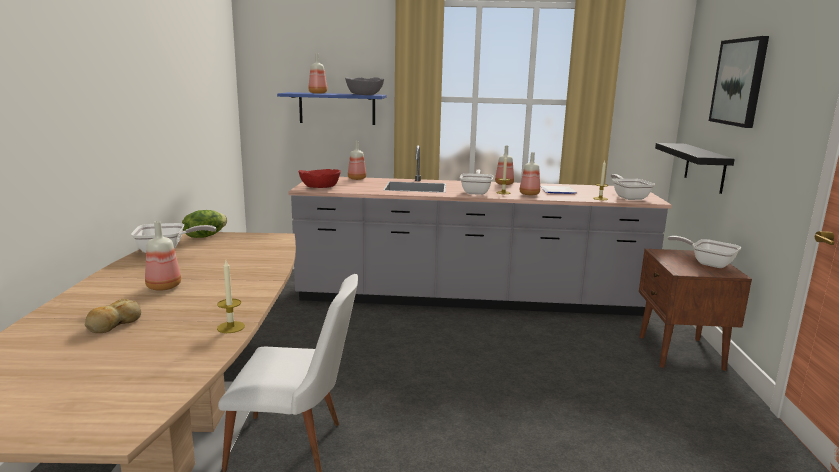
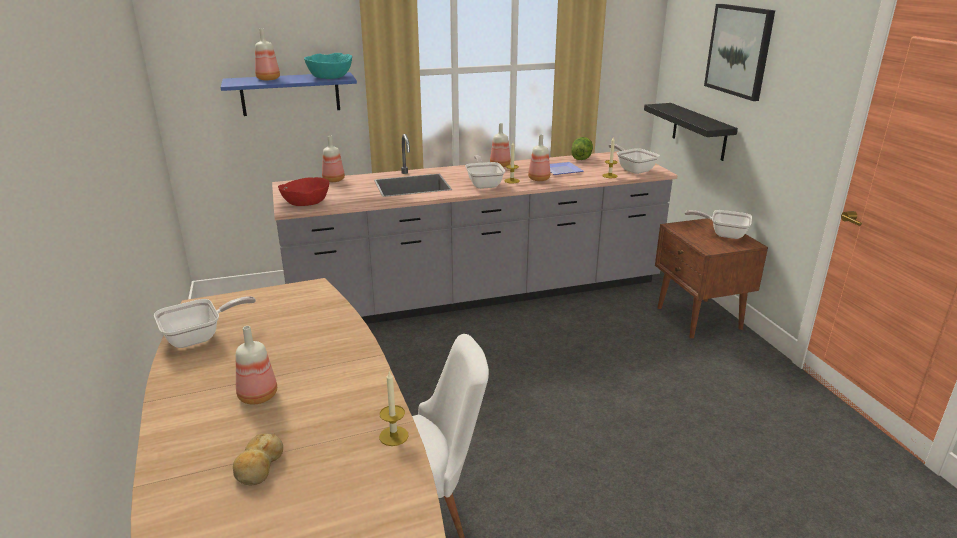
camera: 20 degrees left, 10 degrees up
lettuce [182,210,228,238] -> lettuce moved to [571,137,593,160]
grey bowl [345,78,384,95] -> turquoise bowl [304,53,352,79]

